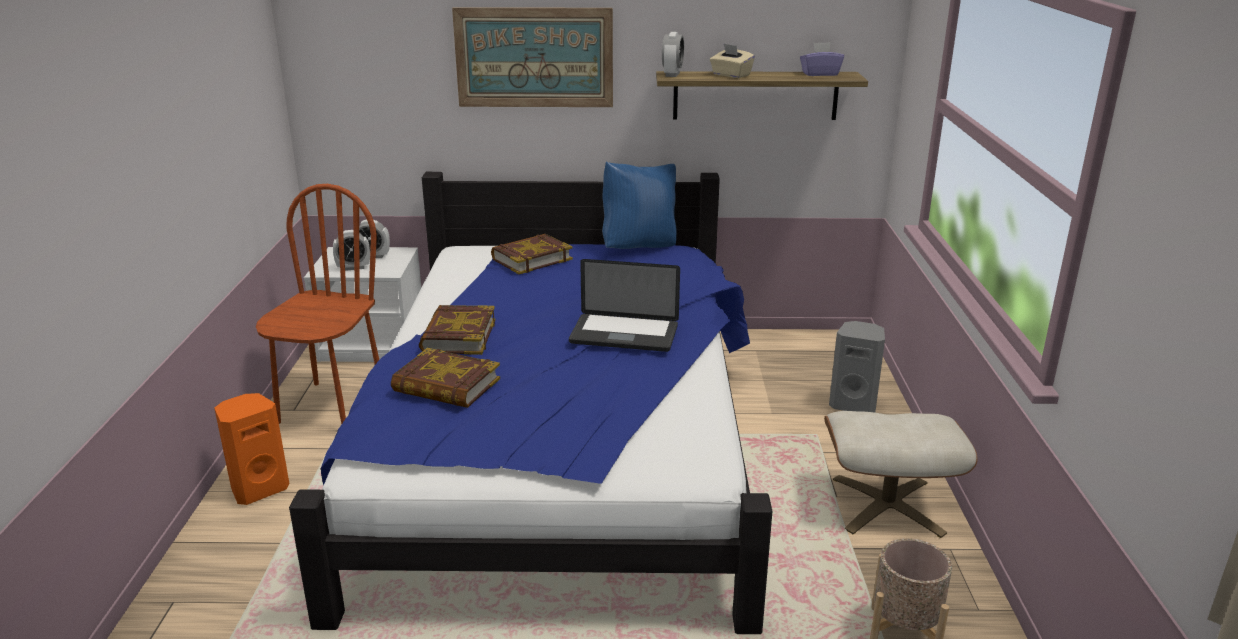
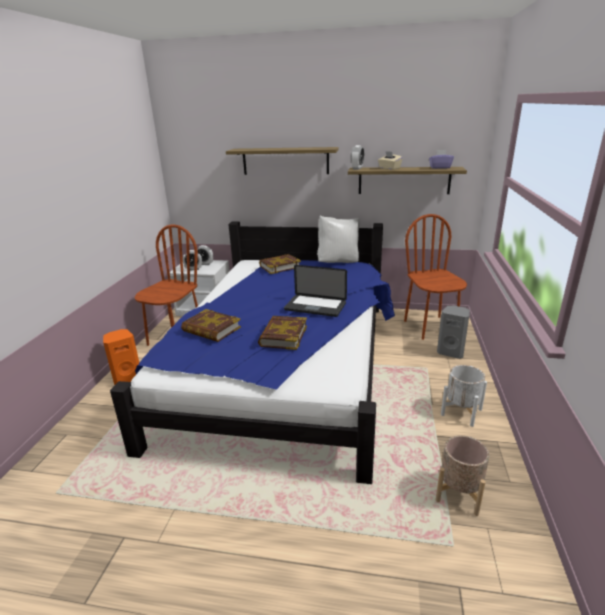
camera: 10 degrees right, 0 degrees up
book [419,305,495,355] -> book moved to [258,316,307,350]
picture [452,7,613,107] -> shelf [226,147,339,175]
blue pillow [602,162,677,249] -> white pillow [317,216,360,263]
beige ottoman [824,411,978,538] -> white planter [441,365,487,427]
none -> brown chair [404,214,467,340]

